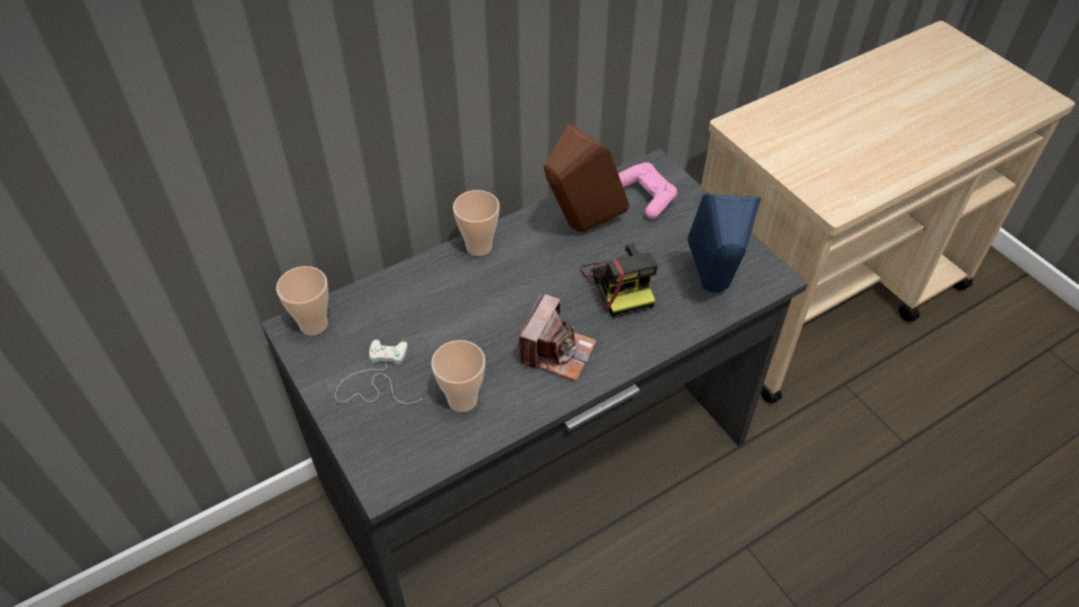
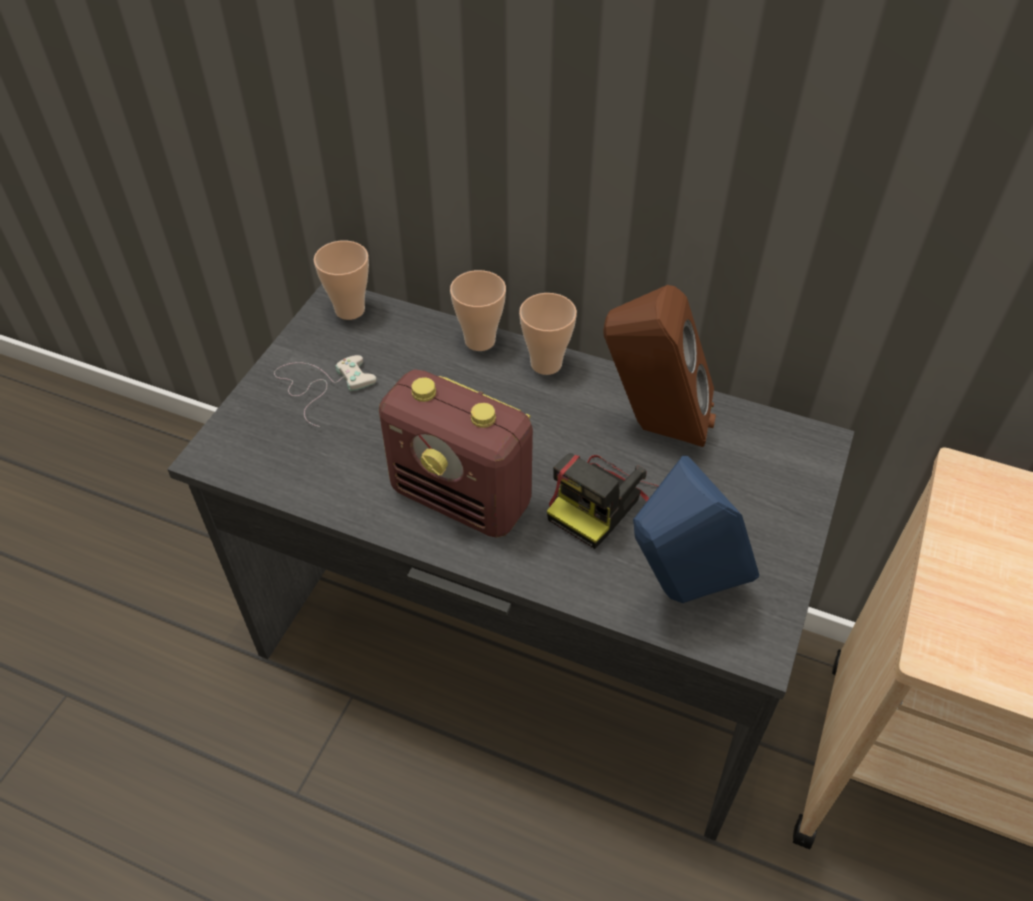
camera: 55 degrees right, 0 degrees up
cup [431,340,485,412] -> cup moved to [450,270,506,351]
camera [519,293,597,381] -> radio [379,369,533,538]
pink game controller [619,162,677,219] -> none

